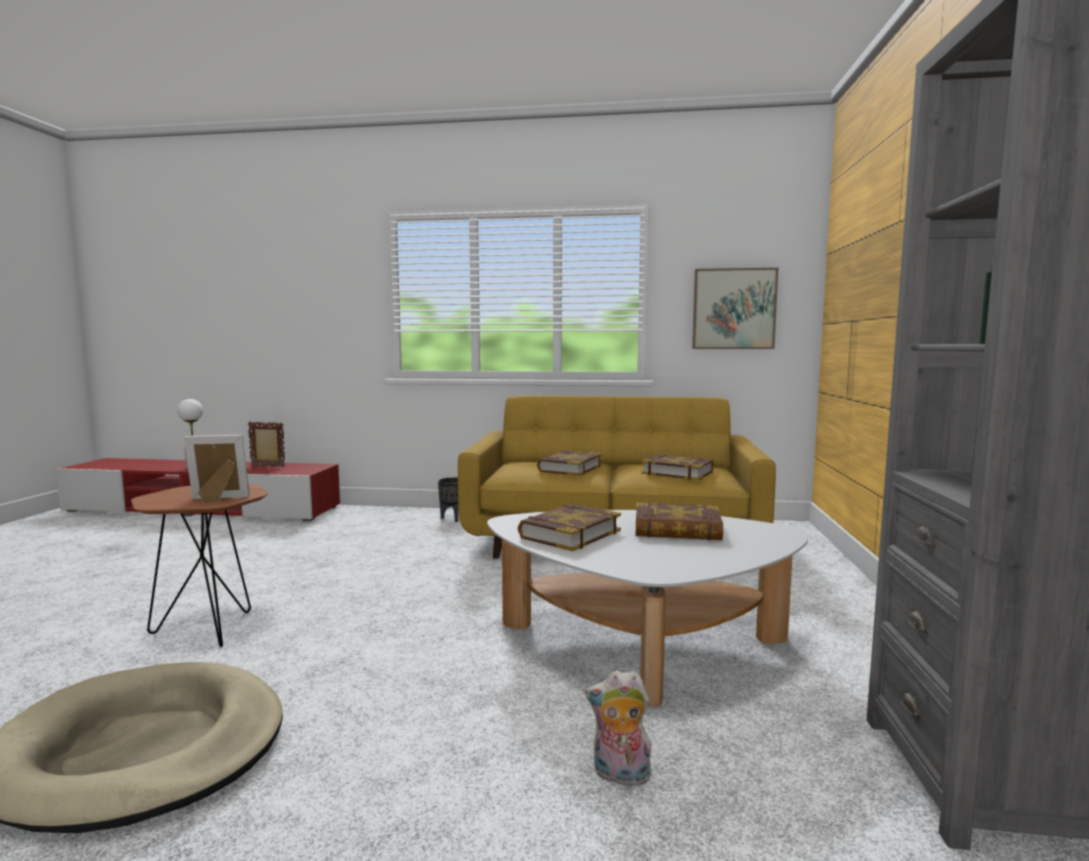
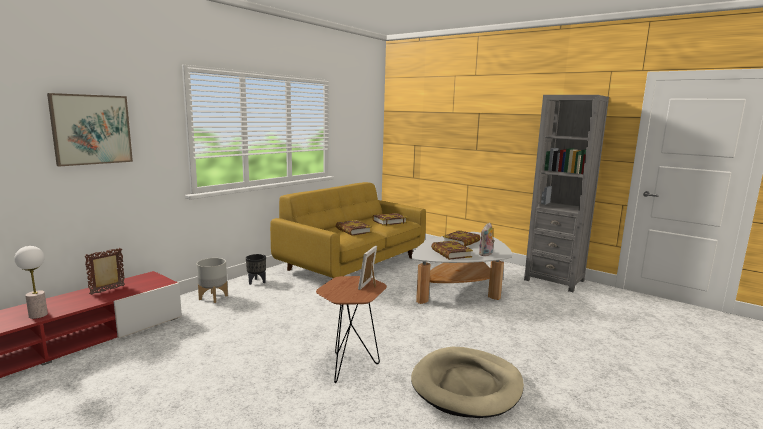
camera: 60 degrees left, 5 degrees up
plush toy [585,671,651,790] -> plush toy moved to [479,222,495,256]
picture [692,268,778,349] -> picture moved to [47,93,133,166]
none -> grey planter [197,258,228,303]

